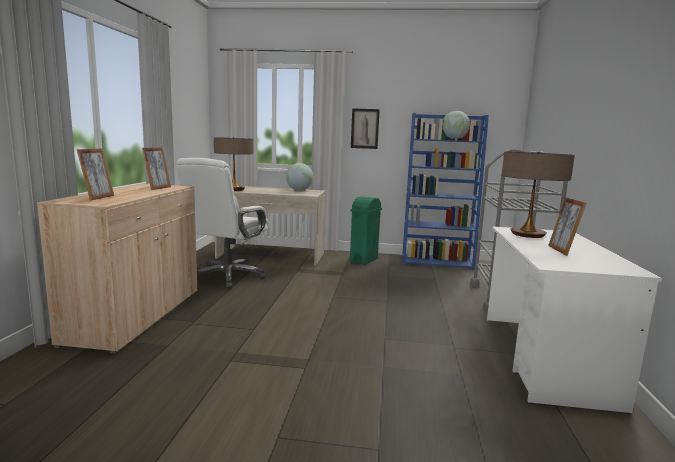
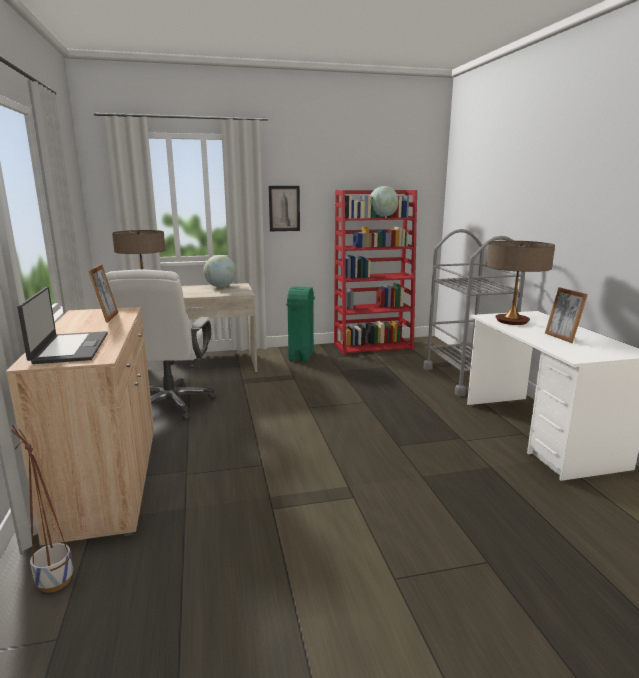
camera: 20 degrees left, 5 degrees up
picture frame [77,149,114,201] -> laptop [17,287,108,364]
blue bookcase [402,113,489,270] -> red bookcase [334,190,417,355]
none -> planter [11,425,73,593]

